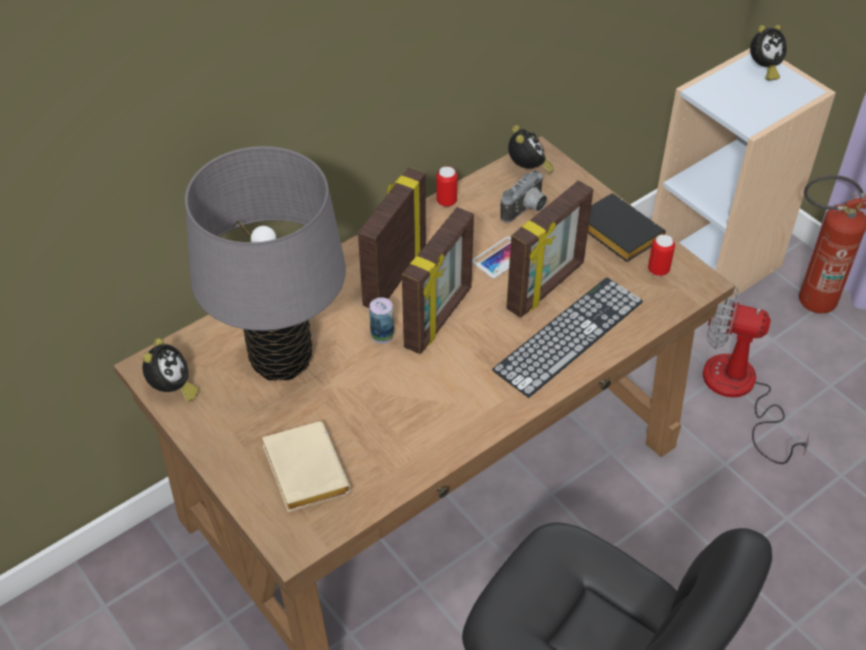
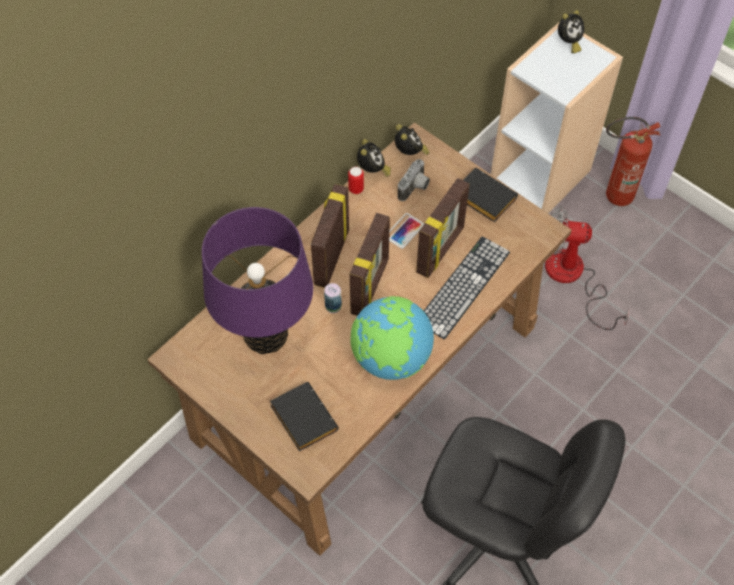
camera: 10 degrees left, 10 degrees up
alarm clock [142,338,199,402] -> alarm clock moved to [357,139,391,177]
grey table lamp [185,146,346,381] -> purple table lamp [202,207,313,354]
beige book [262,421,351,512] -> black book [270,382,339,451]
can [648,235,675,276] -> none
none -> globe [350,296,434,380]

